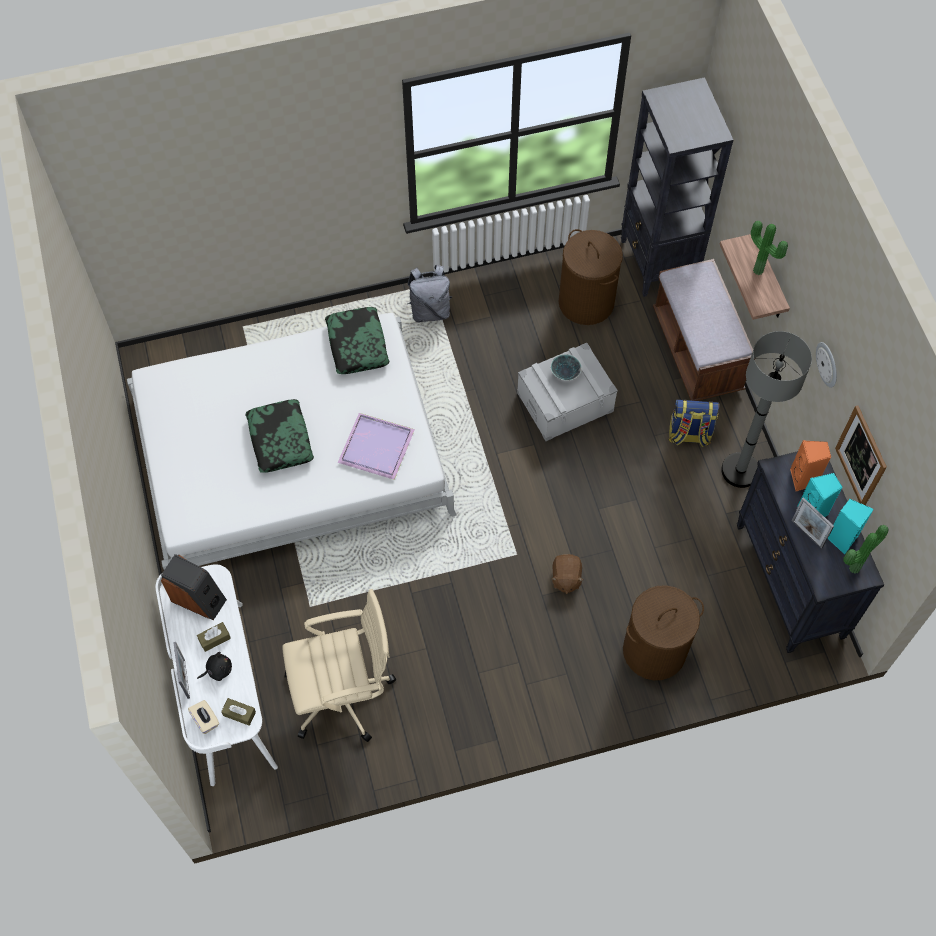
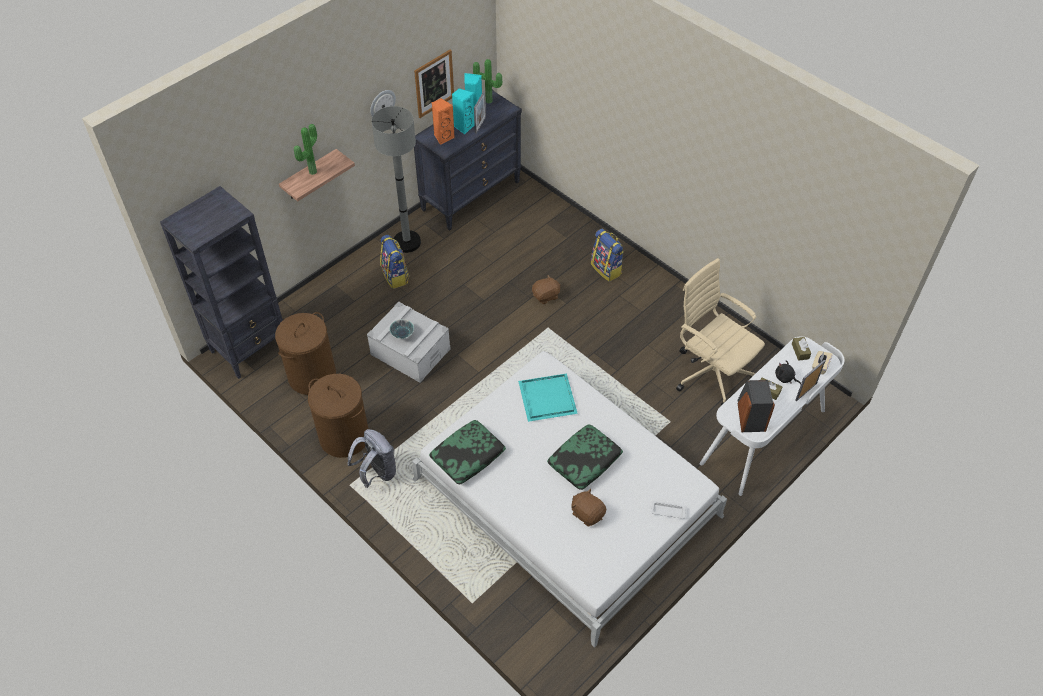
camera: 120 degrees left, 10 degrees down
purple tray [338,413,415,480] -> turquoise tray [518,373,578,422]
brown laundry basket [623,585,704,680] -> brown laundry basket moved to [308,374,368,458]
brown bench [653,259,755,401] -> none
none -> brown plush toy [571,488,606,526]
none -> backpack [591,228,624,282]
none -> white tray [650,501,686,519]

